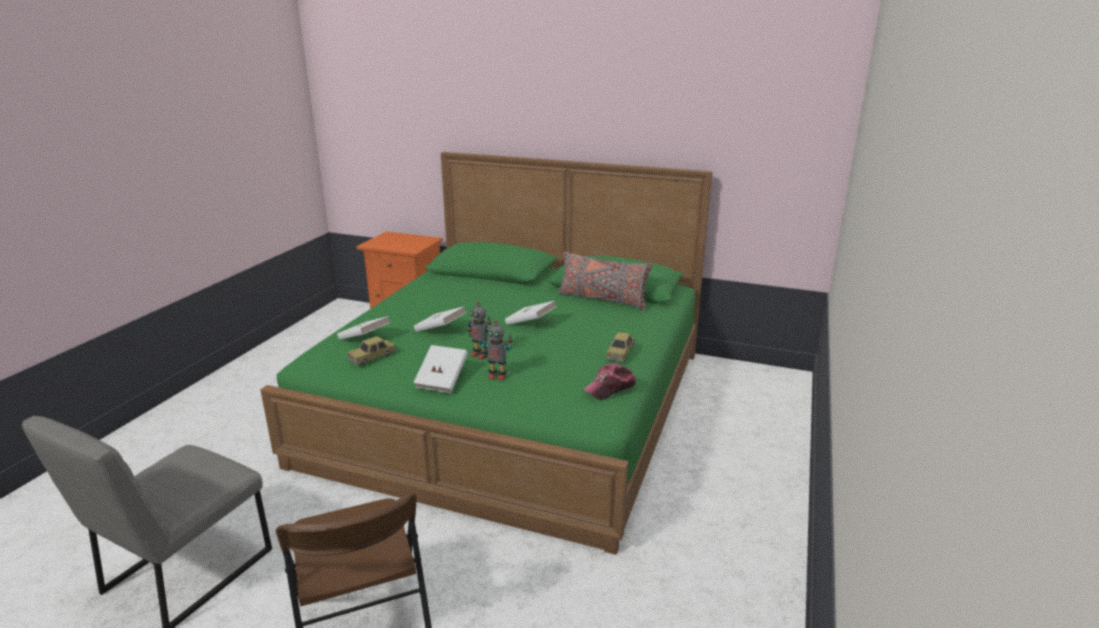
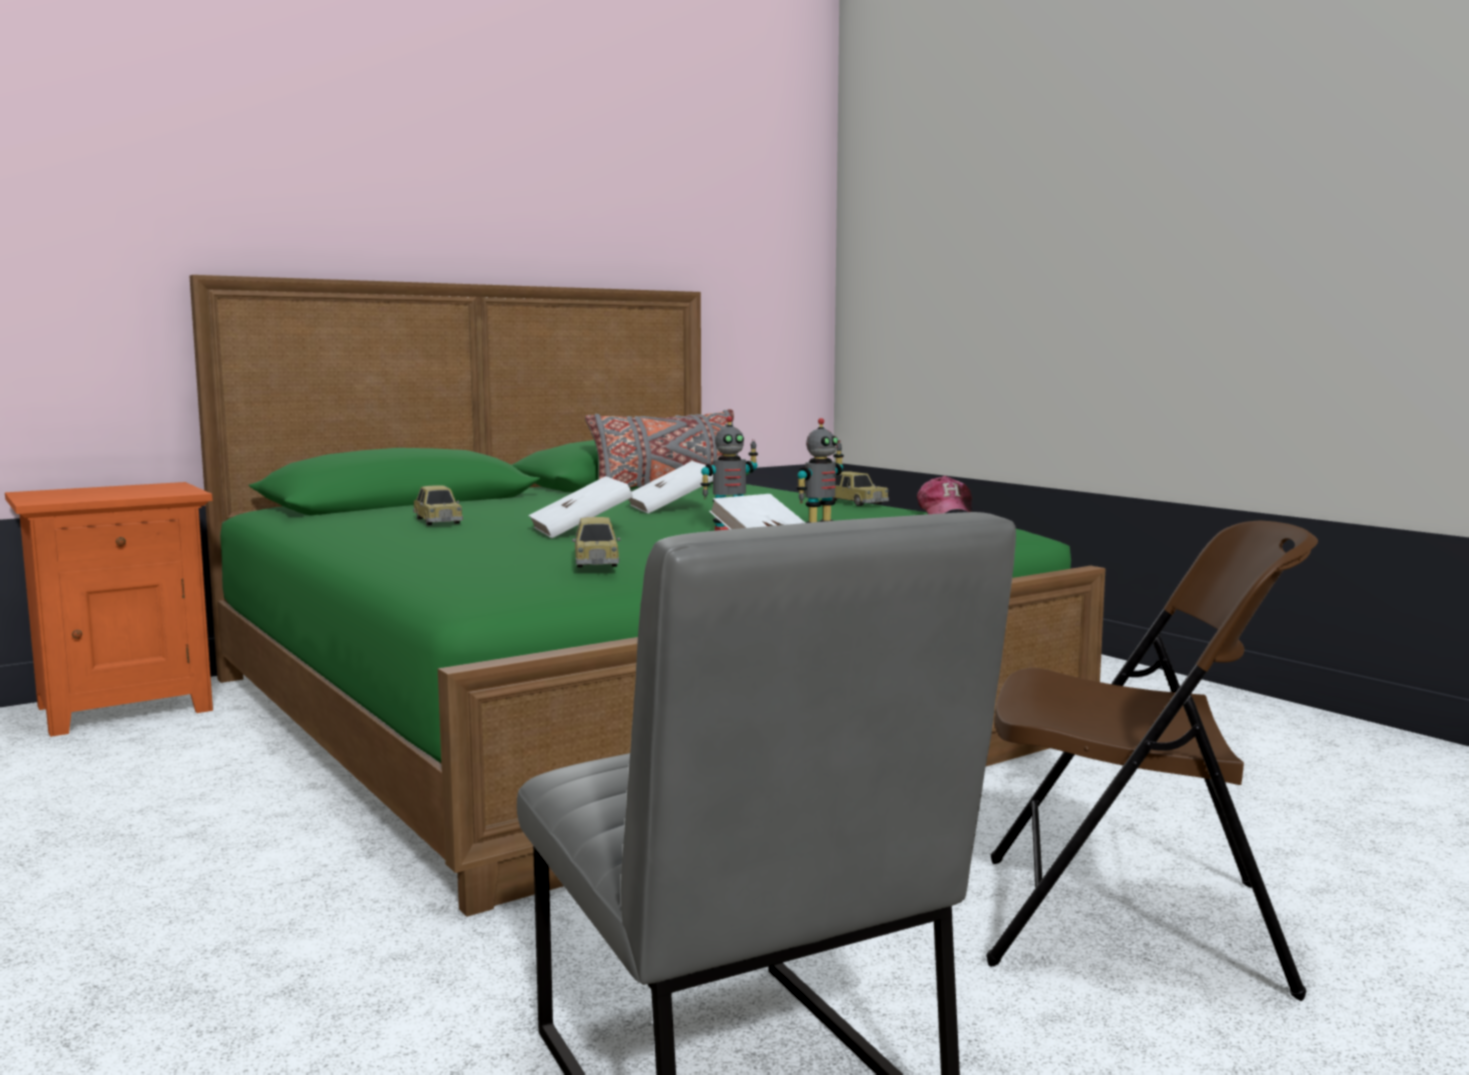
camera: 55 degrees left, 15 degrees down
white book [338,316,391,340] -> none
none -> toy car [413,485,463,526]

